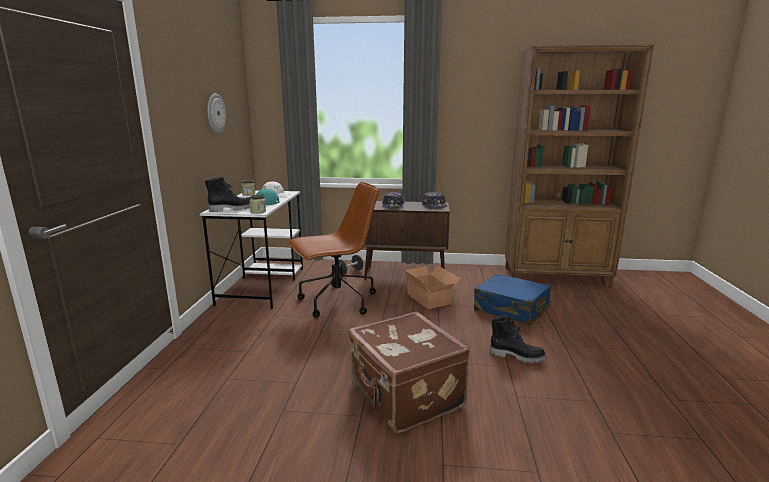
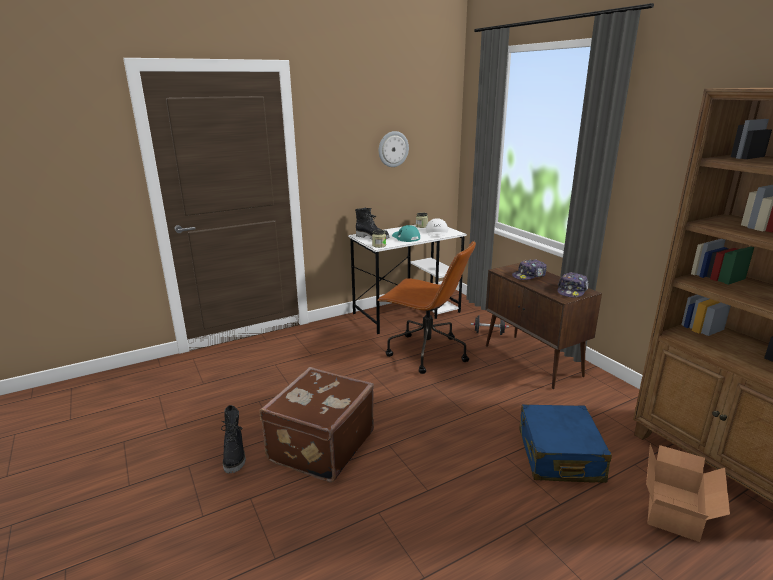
camera: 55 degrees right, 5 degrees up
cardboard box [403,265,461,309] -> cardboard box moved to [646,443,730,542]
black boot [490,317,546,363] -> black boot moved to [221,405,246,473]

